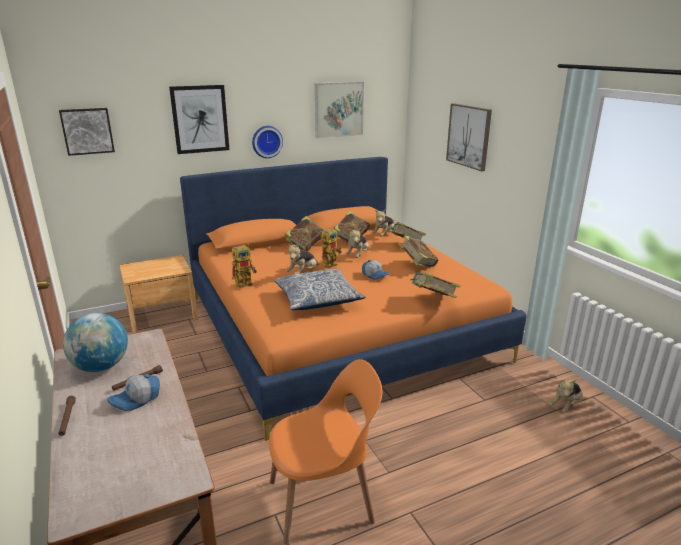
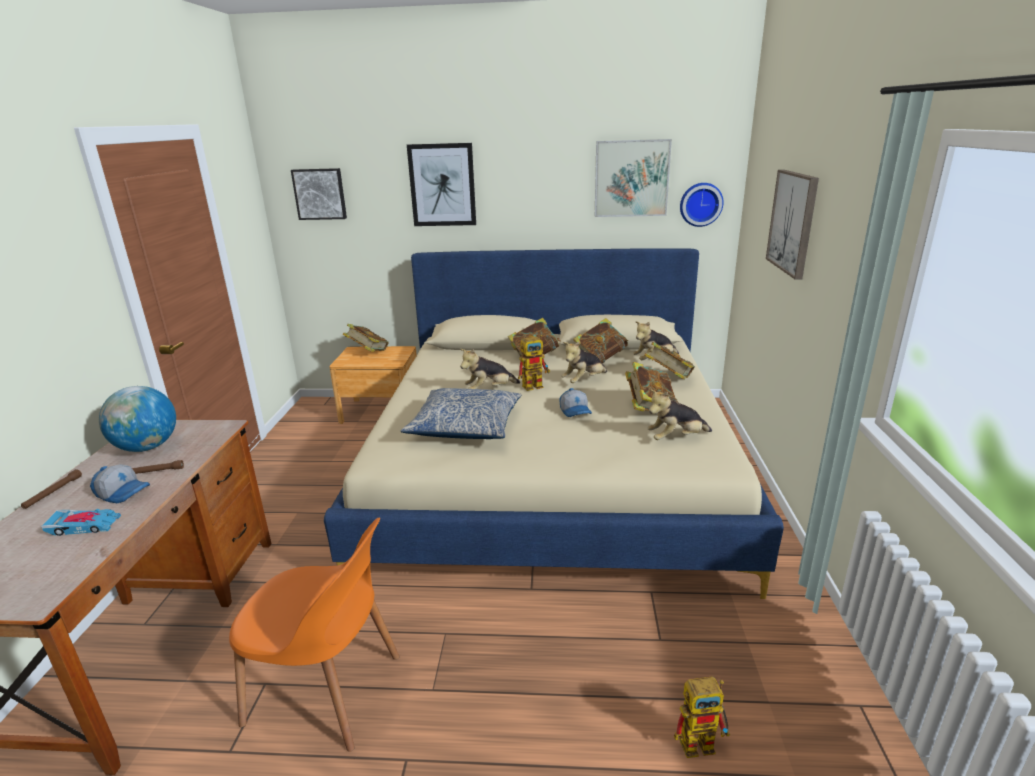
camera: 30 degrees right, 0 degrees up
cap [107,374,160,411] -> cap turned 150 degrees counterclockwise [90,464,150,503]
orange bed [180,157,527,441] -> beige bed [324,249,784,599]
toy robot [232,243,257,288] -> toy robot moved to [674,676,730,758]
wall clock [252,126,283,158] -> wall clock moved to [680,183,724,227]
book [410,272,461,298] -> book moved to [343,324,389,352]
plush toy [549,379,583,413] -> plush toy moved to [648,389,712,440]
none -> toy car [41,509,121,536]

